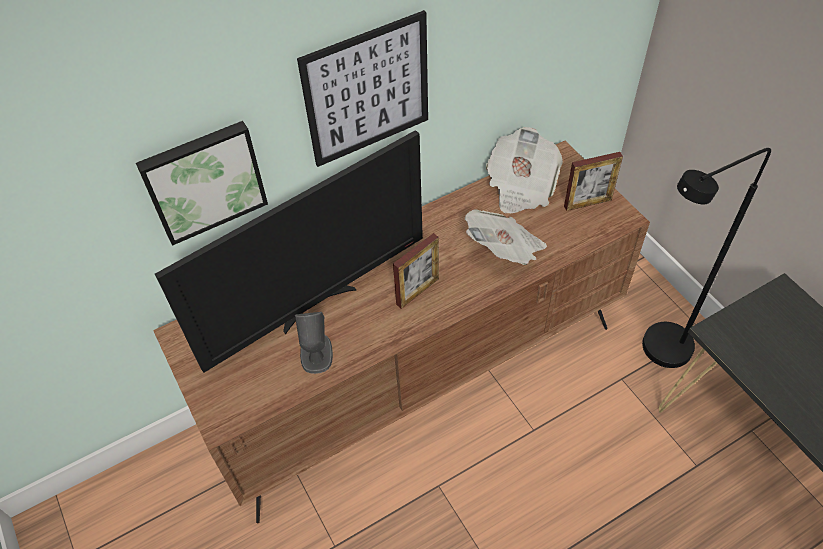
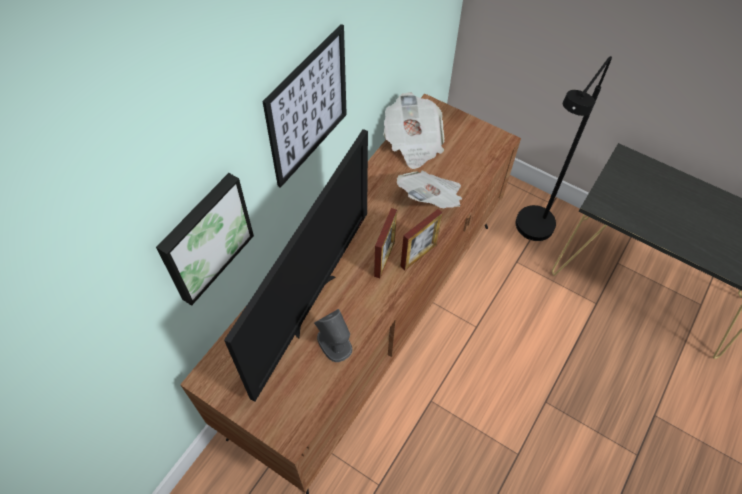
camera: 30 degrees left, 5 degrees up
picture frame [564,152,623,211] -> picture frame moved to [400,209,443,270]

